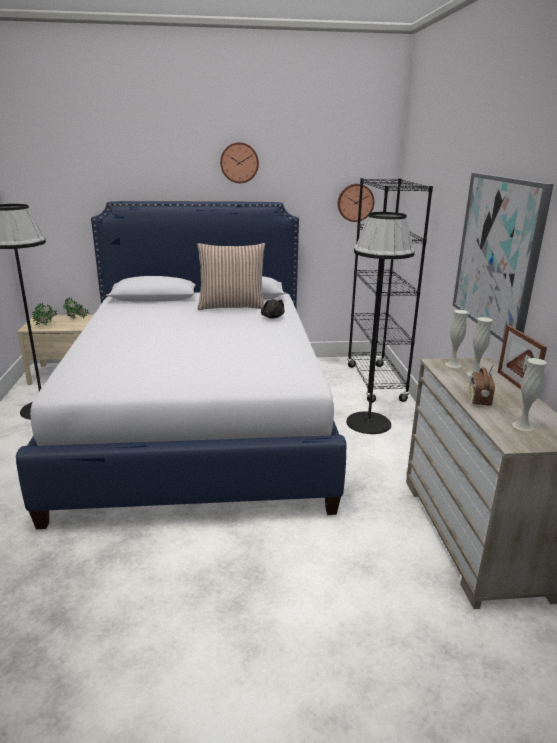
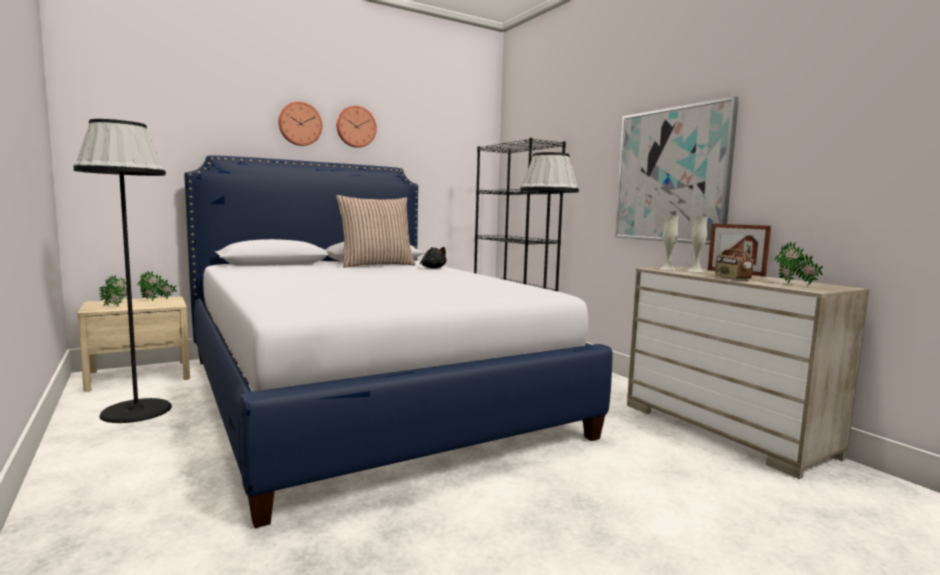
camera: 25 degrees left, 15 degrees down
wall clock [338,184,374,222] -> wall clock moved to [278,101,322,146]
white vase [512,358,547,431] -> potted plant [775,241,823,285]

